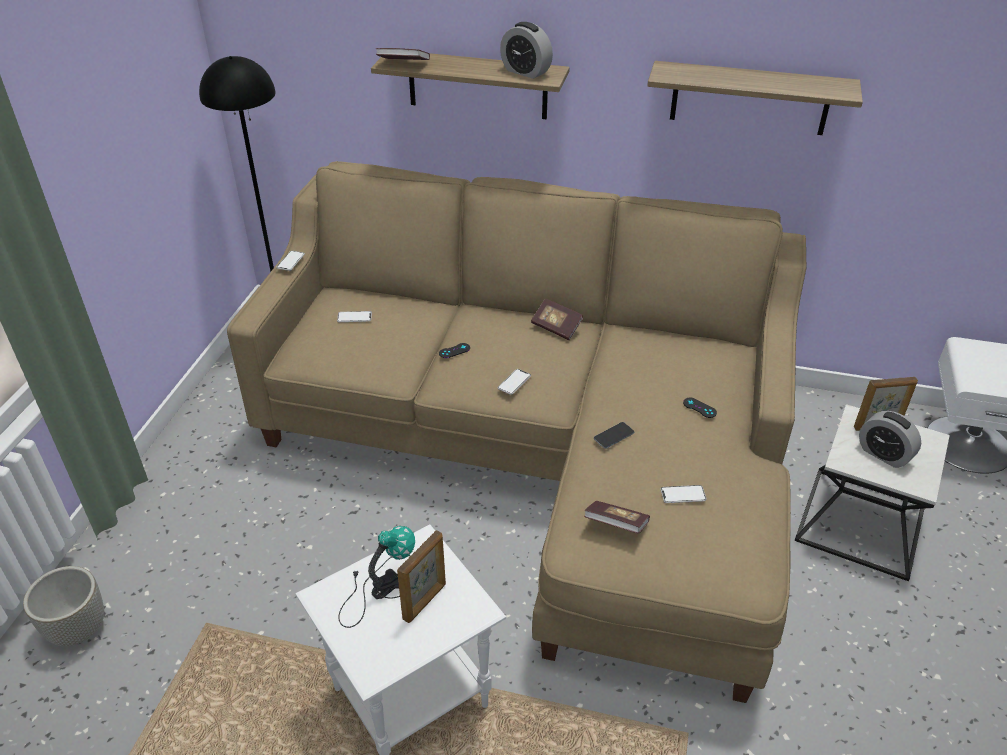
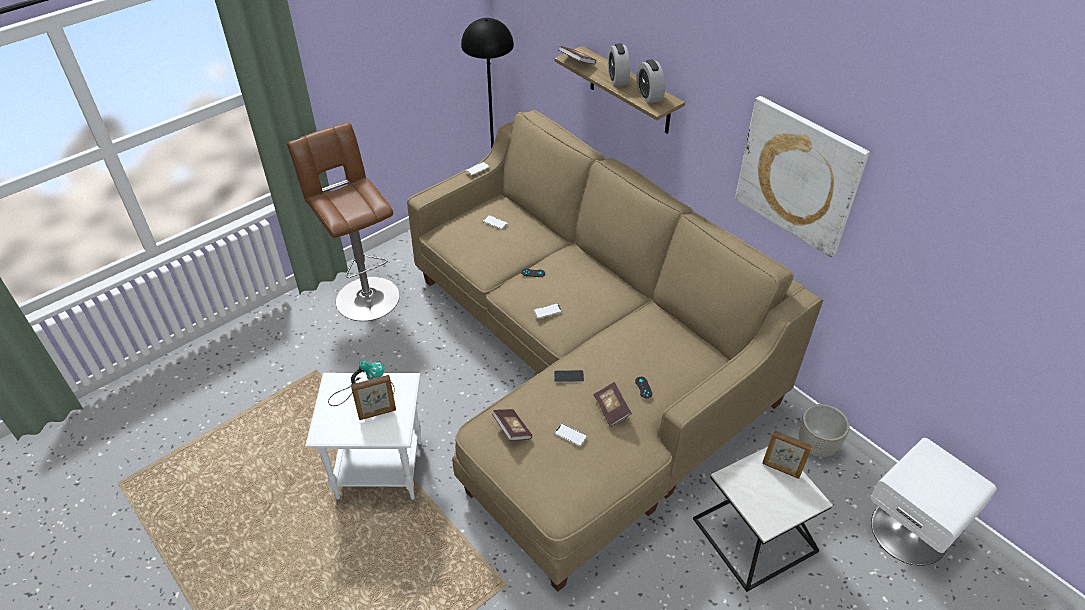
camera: 35 degrees right, 5 degrees up
grey planter [23,566,104,646] -> grey planter moved to [799,404,850,457]
book [531,298,583,340] -> book moved to [594,382,632,427]
shelf [647,61,863,135] -> picture [735,96,870,258]
alarm clock [859,411,921,468] -> alarm clock moved to [608,43,630,86]
none -> brown stool [287,122,400,321]

